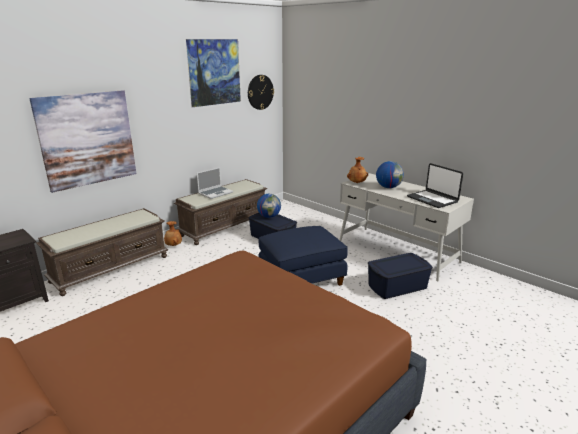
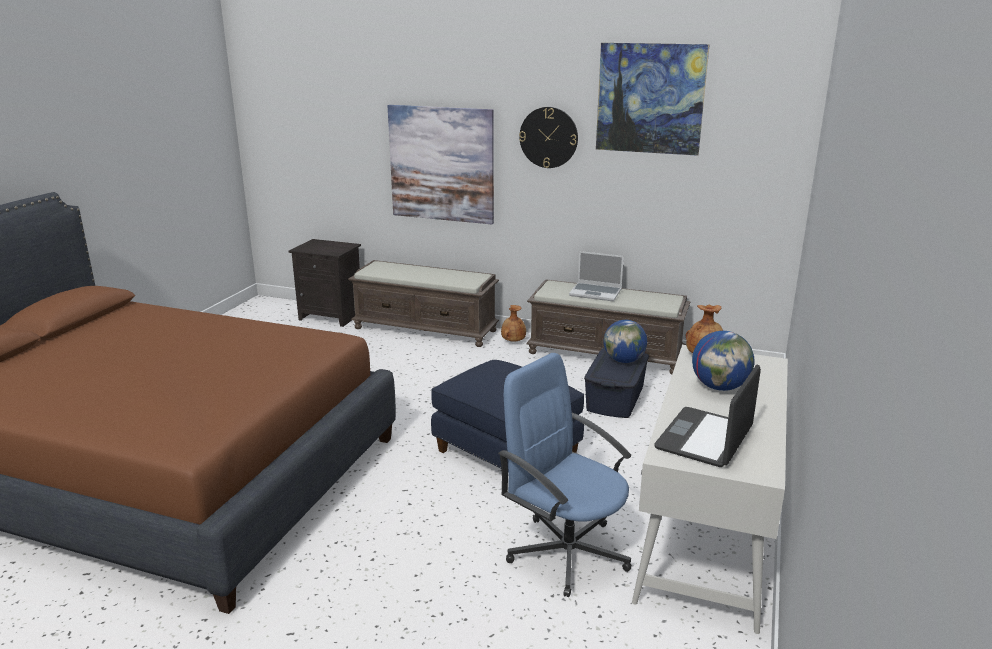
camera: 65 degrees right, 0 degrees up
wall clock [248,75,274,110] -> wall clock moved to [519,107,578,168]
blue storage box [368,253,433,299] -> blue office chair [498,353,632,597]

